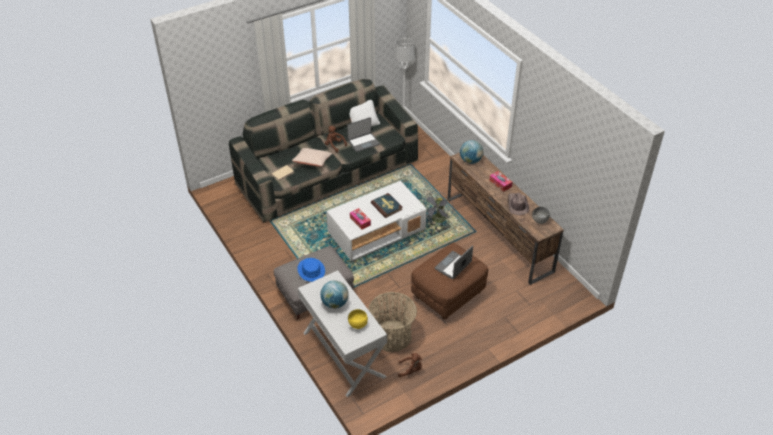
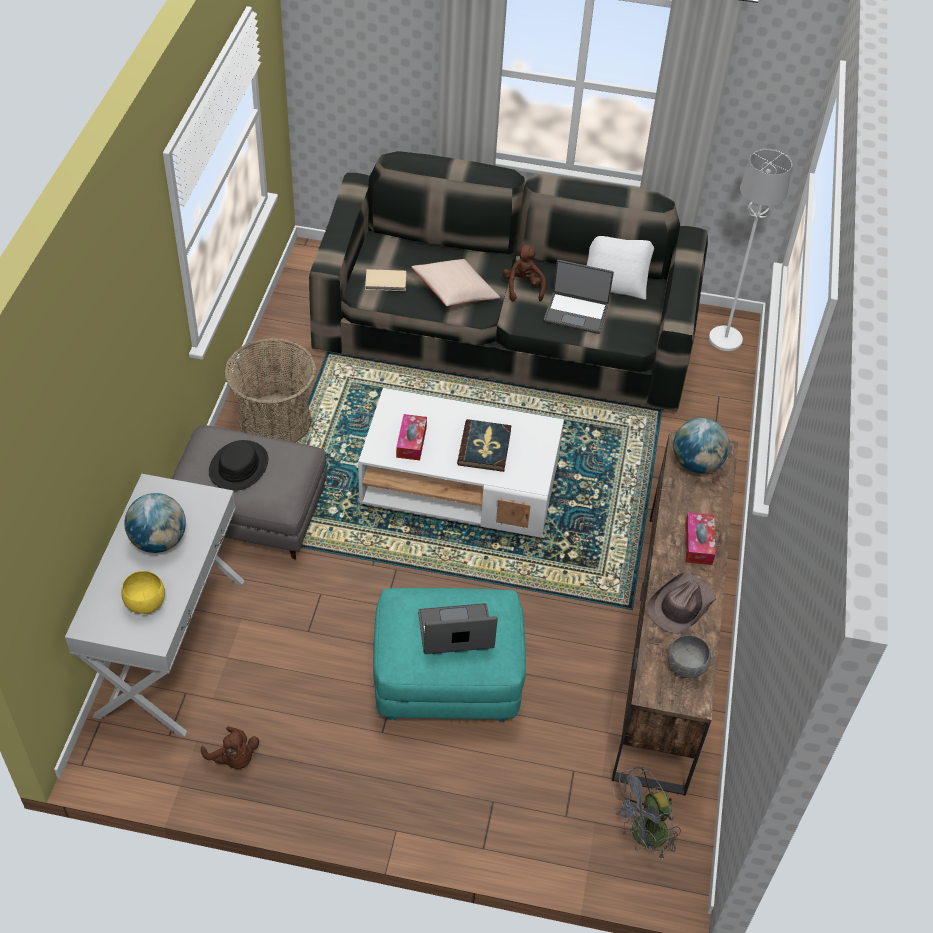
camera: 40 degrees right, 5 degrees up
blue hat [297,258,325,282] -> black hat [209,440,268,491]
basket [368,292,417,352] -> basket moved to [224,338,317,443]
brown ottoman [411,243,488,320] -> turquoise ottoman [373,588,526,722]
grey fan [423,191,453,223] -> grey fan moved to [613,767,681,860]

